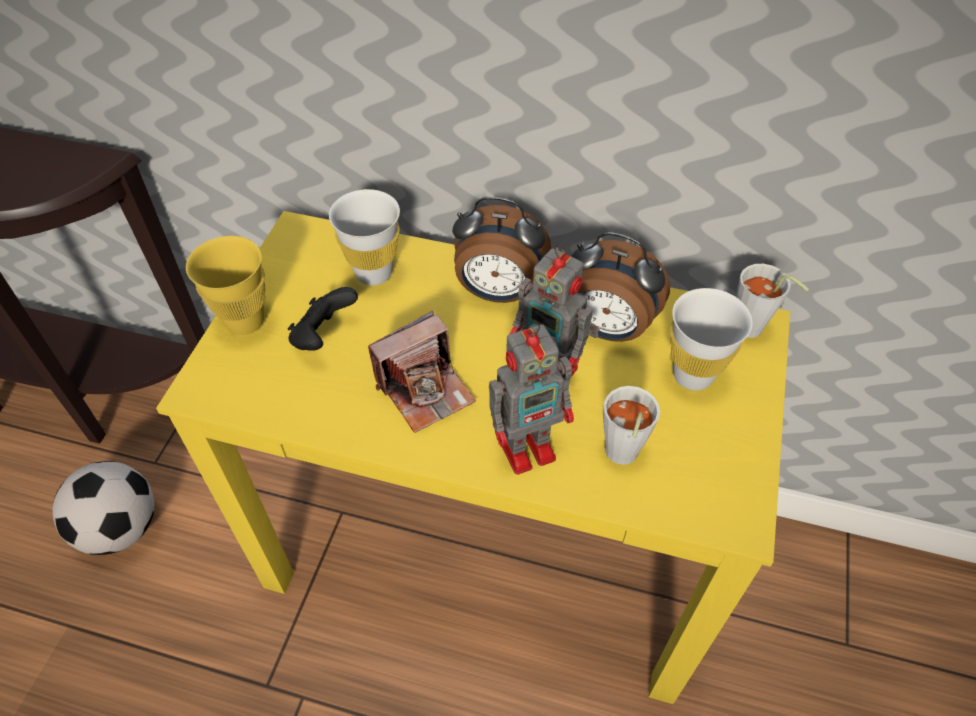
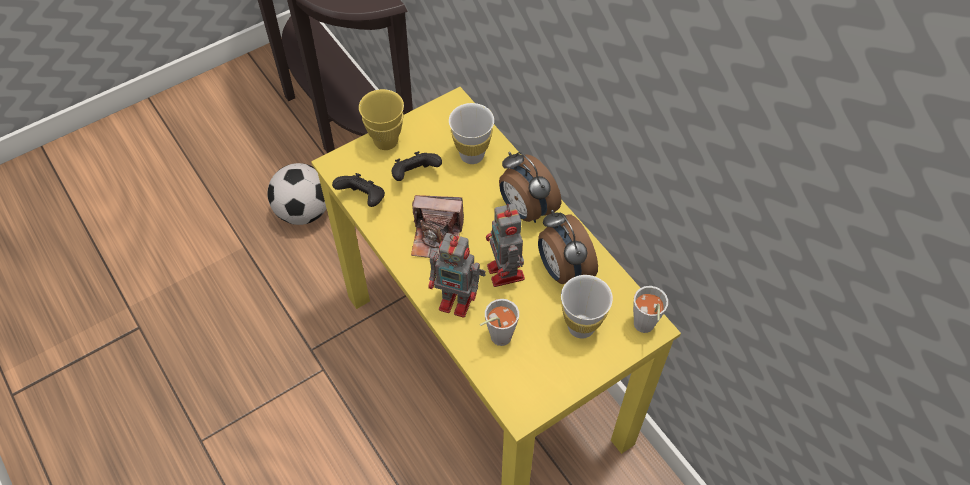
camera: 40 degrees right, 5 degrees up
none -> black game controller [332,173,385,207]

